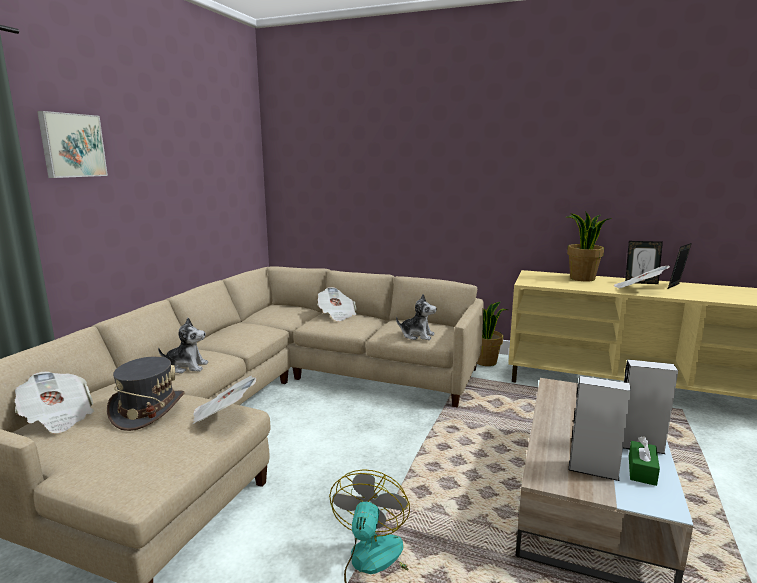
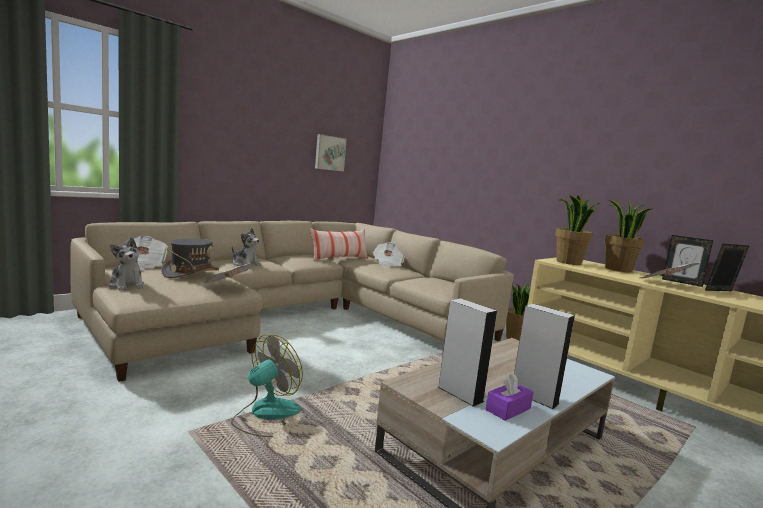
camera: 25 degrees right, 5 degrees down
picture [37,111,108,178] -> picture moved to [315,134,347,171]
plush toy [396,294,437,340] -> plush toy moved to [109,237,145,290]
green tissue box [629,436,660,486] -> purple tissue box [486,373,533,421]
none -> pillow [310,228,368,261]
none -> potted plant [555,195,600,265]

